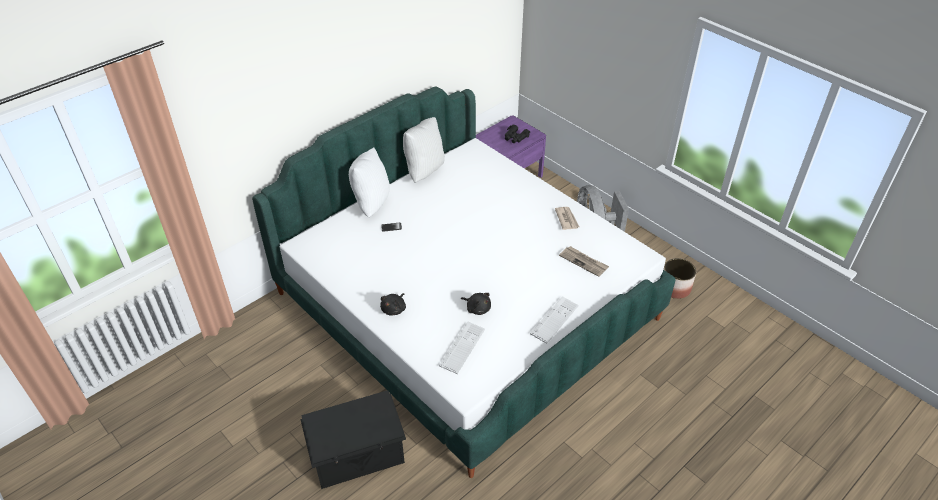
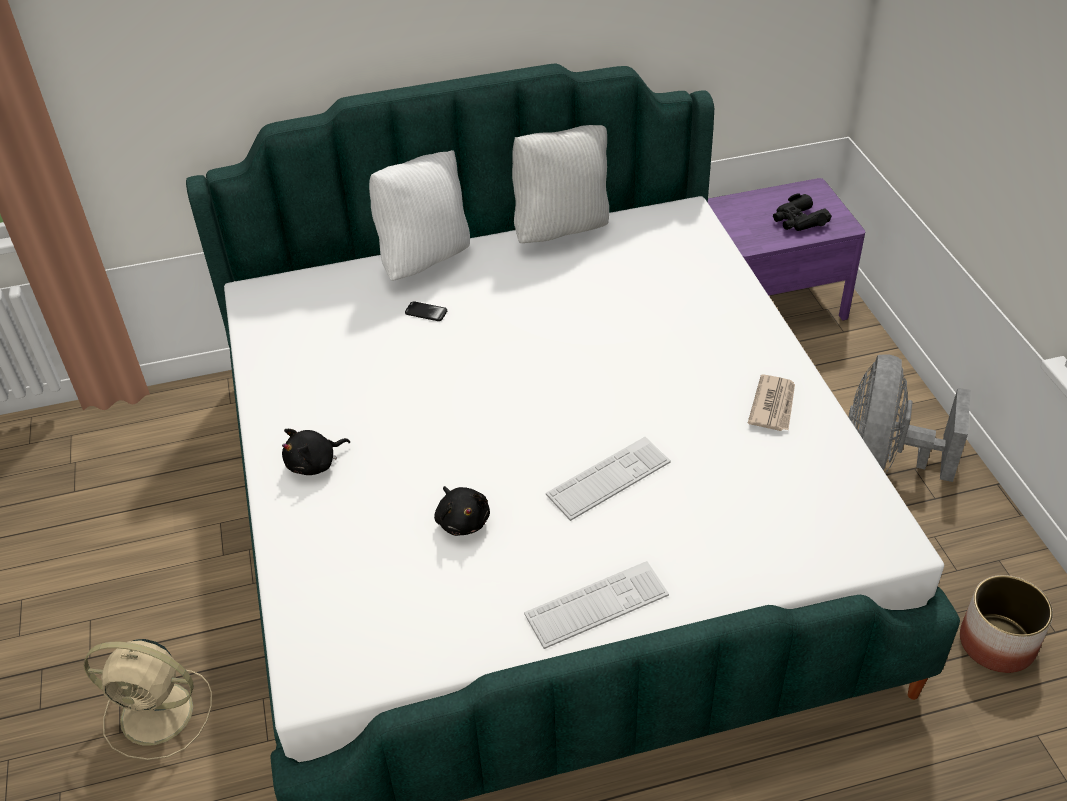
camera: 30 degrees right, 0 degrees up
black storage box [300,390,406,489] -> beige fan [84,639,212,760]
keyboard [439,321,485,374] -> keyboard moved to [546,437,671,521]
newspaper [559,246,609,277] -> none

